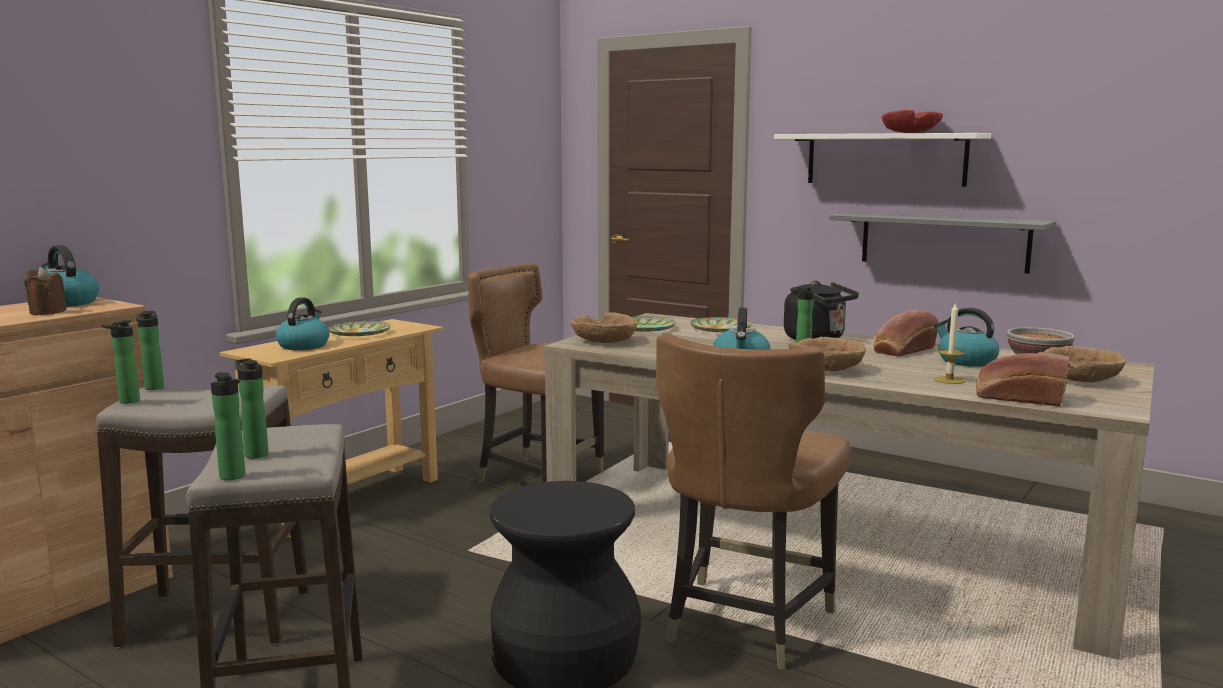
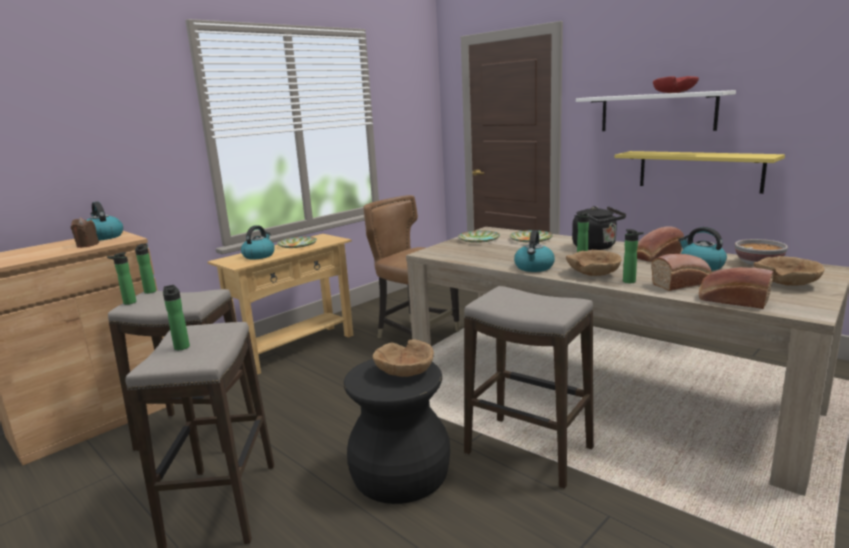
camera: 10 degrees right, 5 degrees up
bottle [211,372,245,480] -> bottle moved to [623,229,644,283]
brown bowl [571,312,637,343] -> brown bowl moved to [373,340,434,377]
brown chair [656,333,851,670] -> stool [464,286,594,489]
grey shelf [829,212,1056,274] -> yellow shelf [614,151,785,194]
candle [934,302,965,384] -> bread [652,254,712,291]

